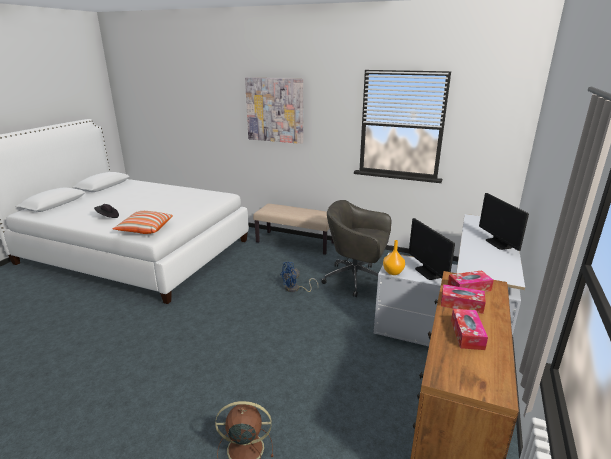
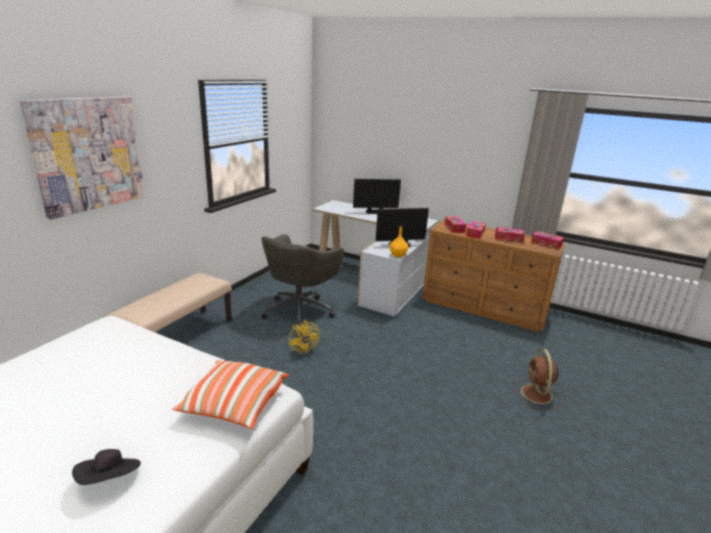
camera: 85 degrees left, 0 degrees up
blue fan [280,262,318,292] -> yellow fan [289,320,320,357]
none -> tissue box [531,231,564,250]

